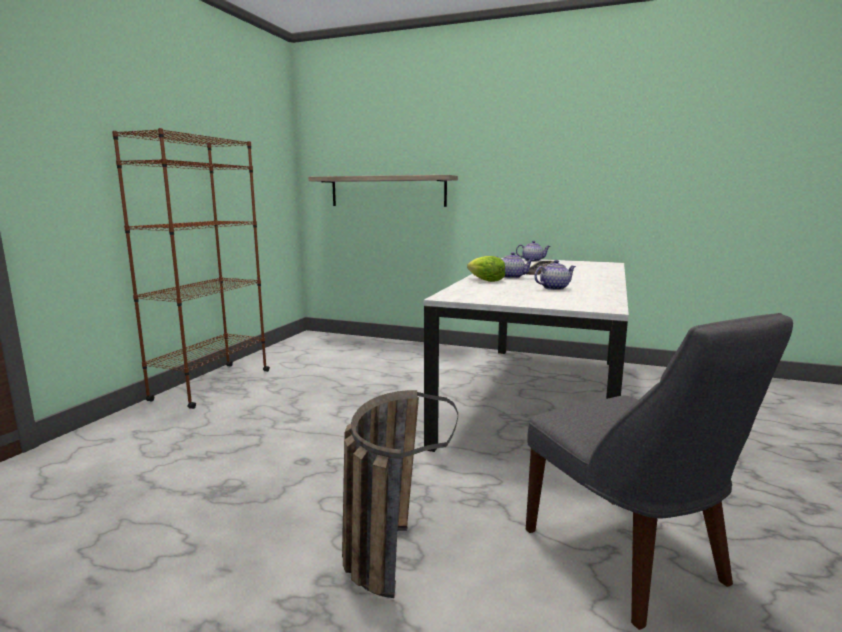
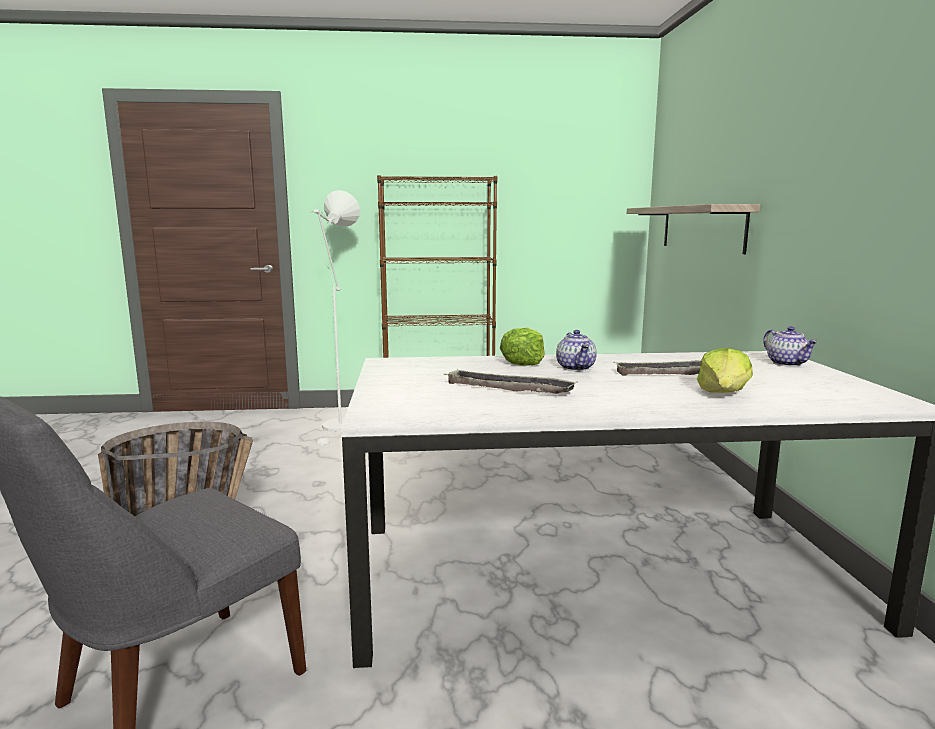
camera: 65 degrees right, 0 degrees up
teapot [534,260,576,290] -> tray [444,369,577,394]
none -> white floor lamp [311,190,360,446]
none -> lettuce [697,348,753,393]

